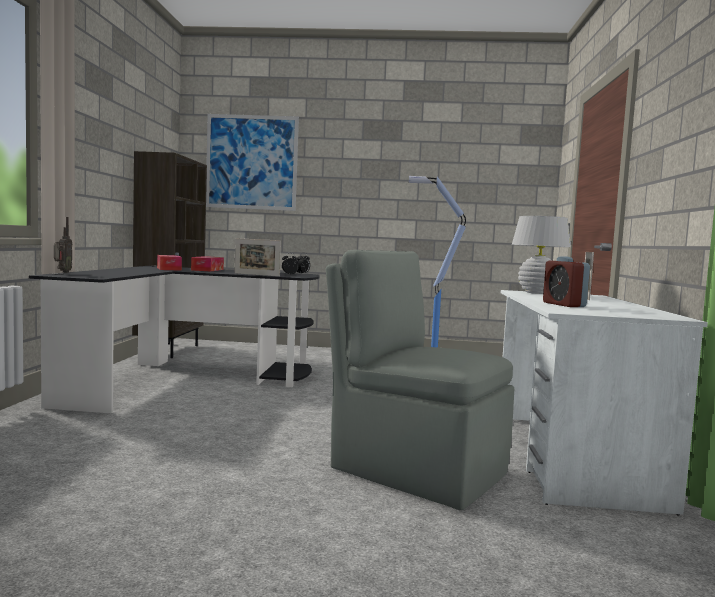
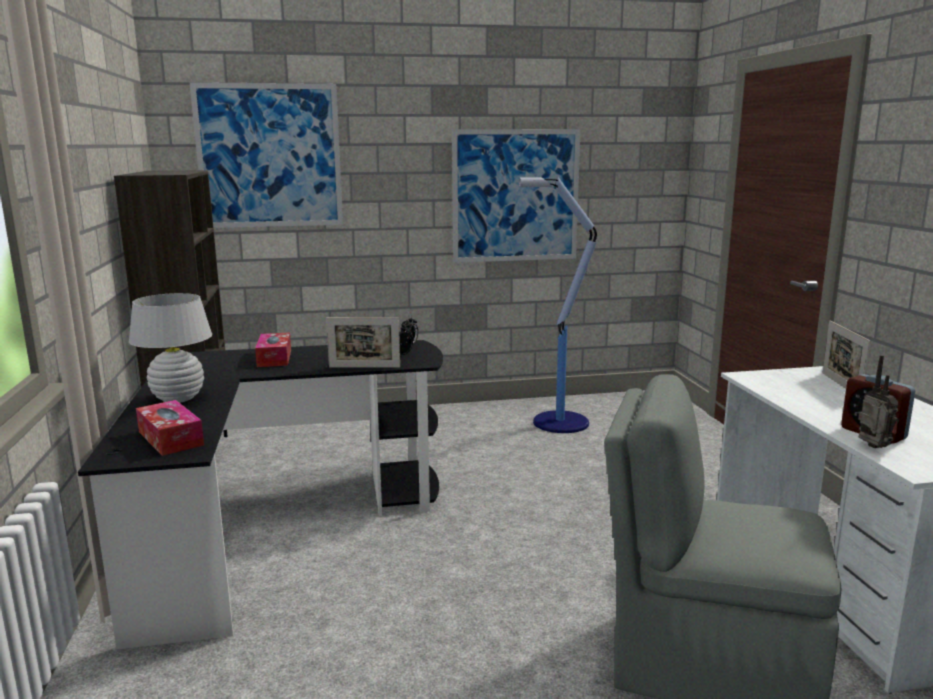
camera: 15 degrees left, 10 degrees up
radio [54,217,72,273] -> radio moved to [858,355,900,448]
tissue box [157,255,182,271] -> tissue box moved to [136,400,204,456]
white table lamp [512,216,571,294] -> white table lamp moved to [129,293,212,403]
none -> picture [452,129,581,263]

